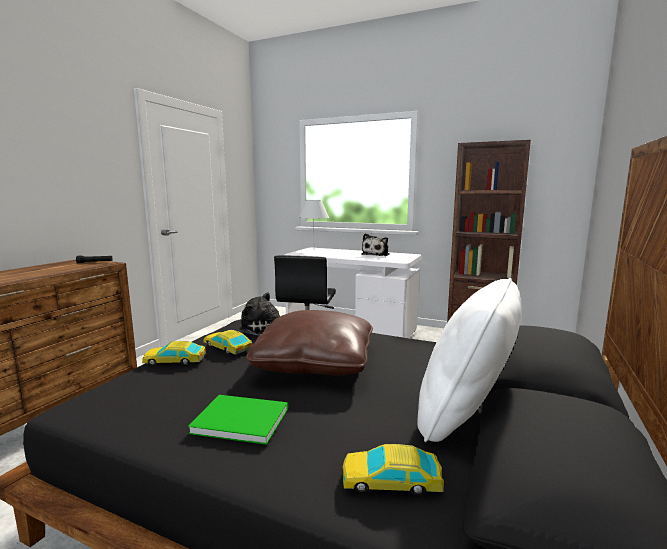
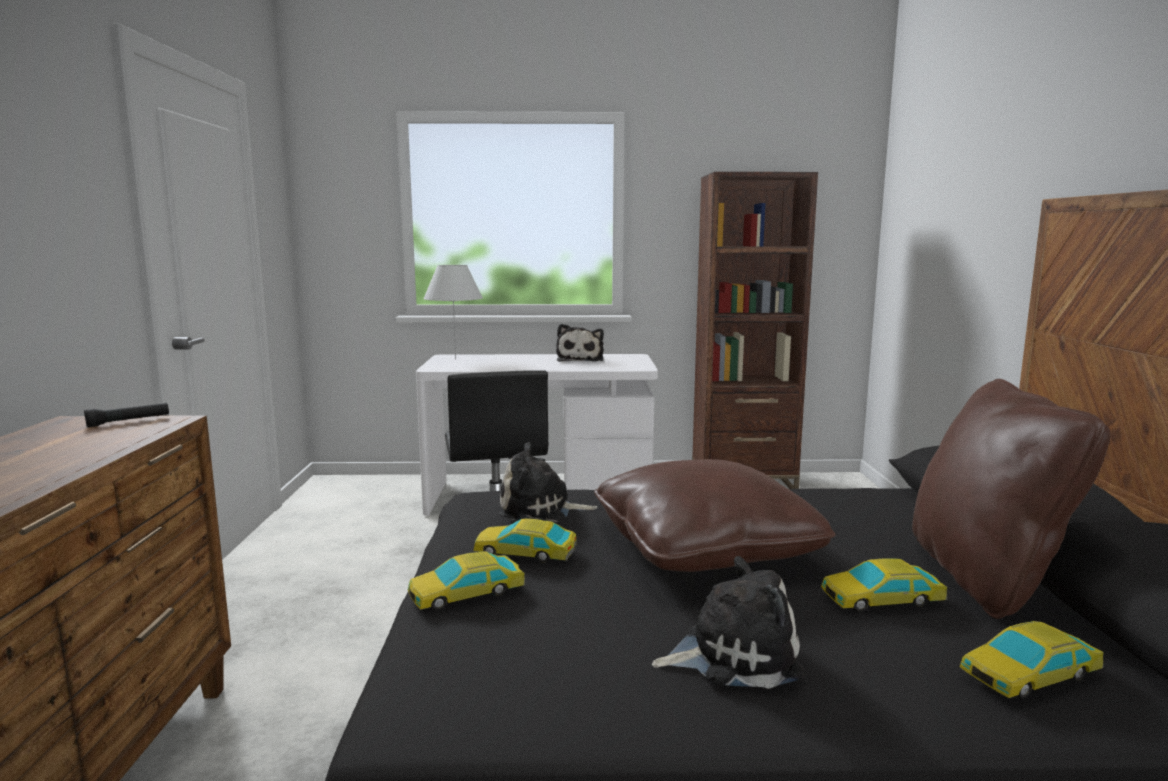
camera: 25 degrees left, 0 degrees up
green book [188,395,288,445] -> plush toy [651,556,805,689]
white pillow [417,278,521,442] -> brown pillow [912,379,1111,619]
none -> toy car [821,559,947,612]

